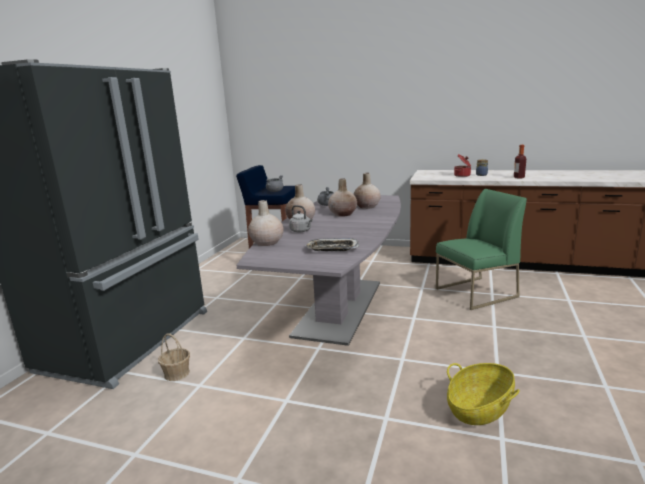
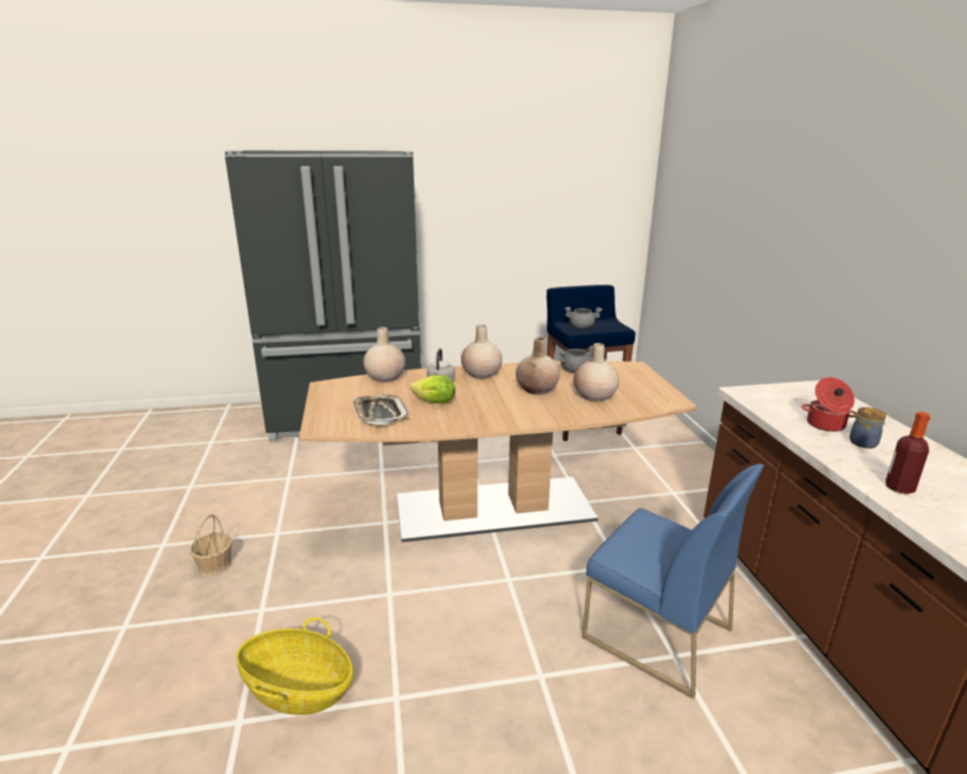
camera: 60 degrees right, 5 degrees up
basket [158,333,190,381] -> basket moved to [189,514,232,576]
grey dining table [237,195,401,346] -> brown dining table [299,361,696,542]
green chair [436,189,527,310] -> blue chair [582,464,764,699]
none -> lettuce [410,375,455,403]

